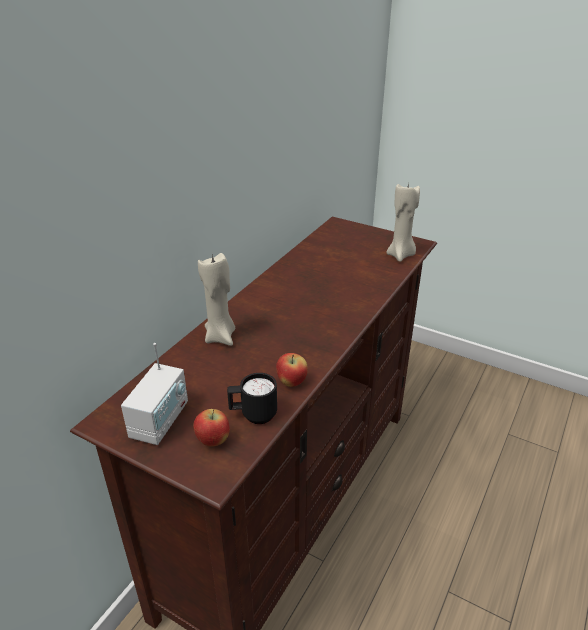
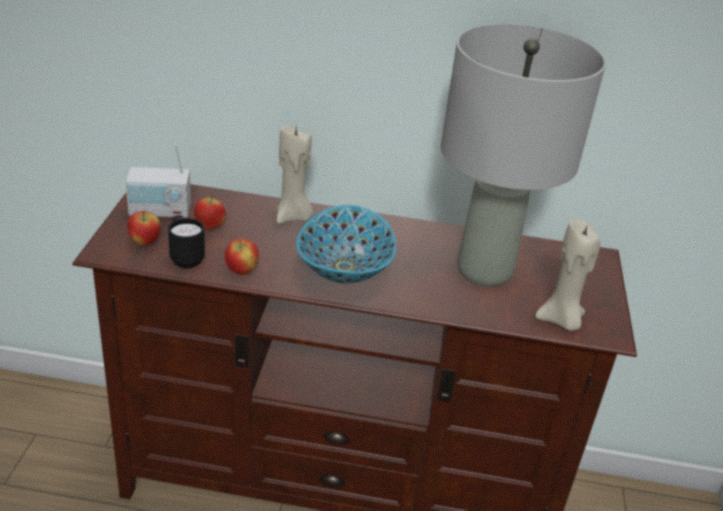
camera: 65 degrees right, 0 degrees up
none -> apple [194,194,226,230]
none -> bowl [296,205,396,284]
none -> grey table lamp [441,24,606,287]

